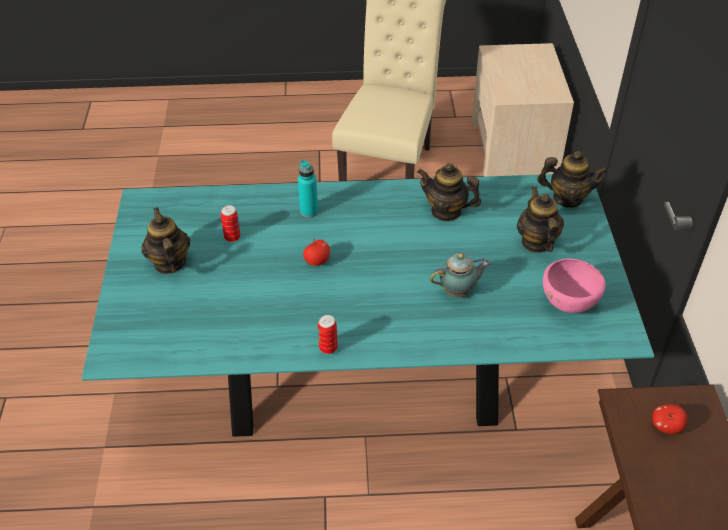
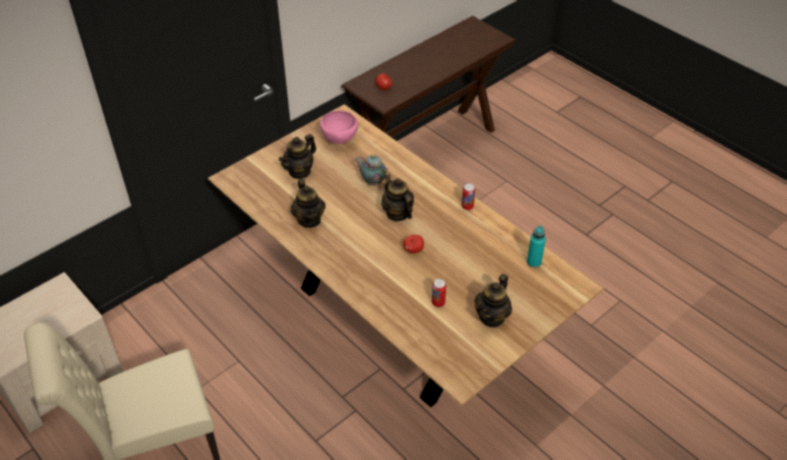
camera: 130 degrees left, 0 degrees up
turquoise dining table [82,174,654,436] -> brown dining table [208,104,604,407]
turquoise bottle [298,160,318,218] -> turquoise bottle moved to [527,226,546,268]
teapot [537,151,609,208] -> teapot moved to [382,174,414,221]

